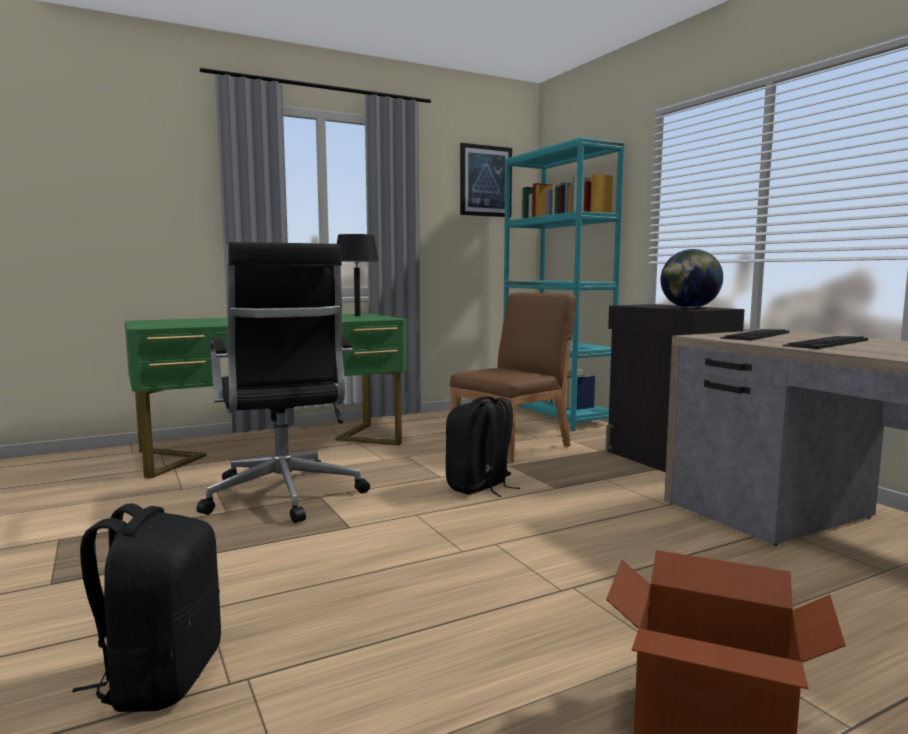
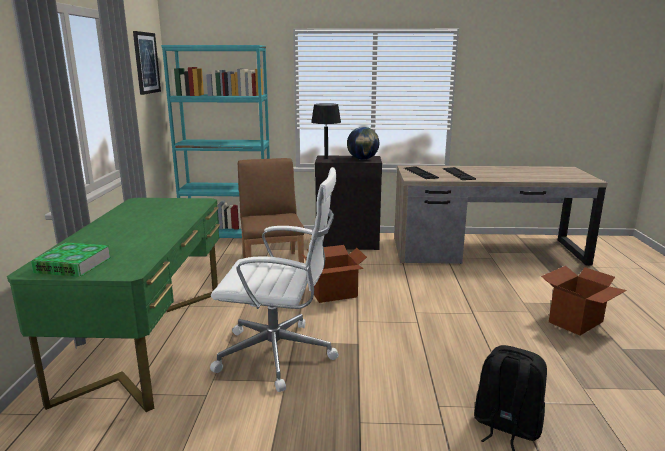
camera: 60 degrees left, 10 degrees up
black office chair [197,242,370,523] -> white office chair [210,167,339,392]
black table lamp [337,234,379,316] -> black table lamp moved to [311,103,341,159]
black backpack [446,396,520,497] -> cardboard box [302,245,367,303]
none -> book [31,243,111,277]

